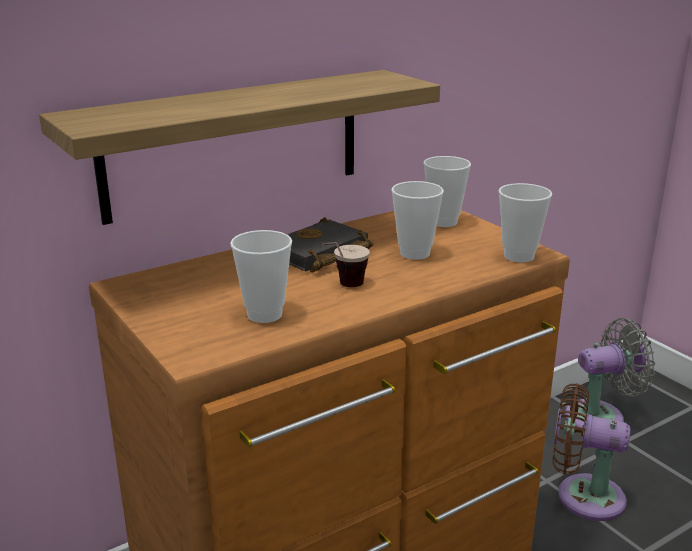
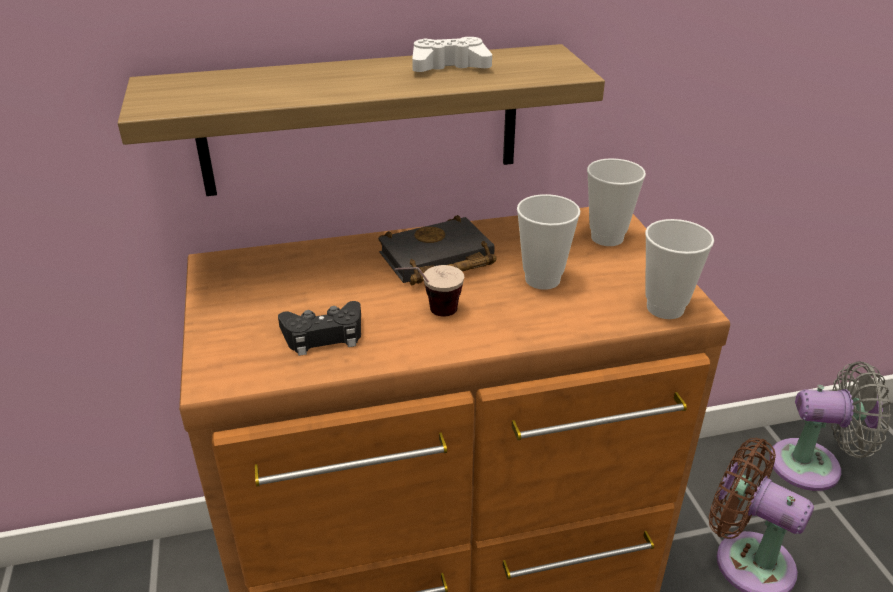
camera: 20 degrees right, 10 degrees up
cup [230,230,292,323] -> black game controller [278,301,361,356]
none -> white game controller [412,37,492,72]

